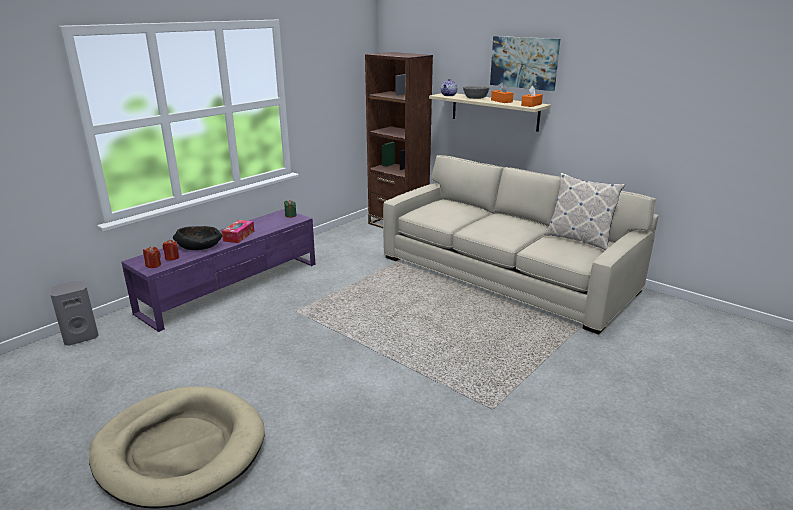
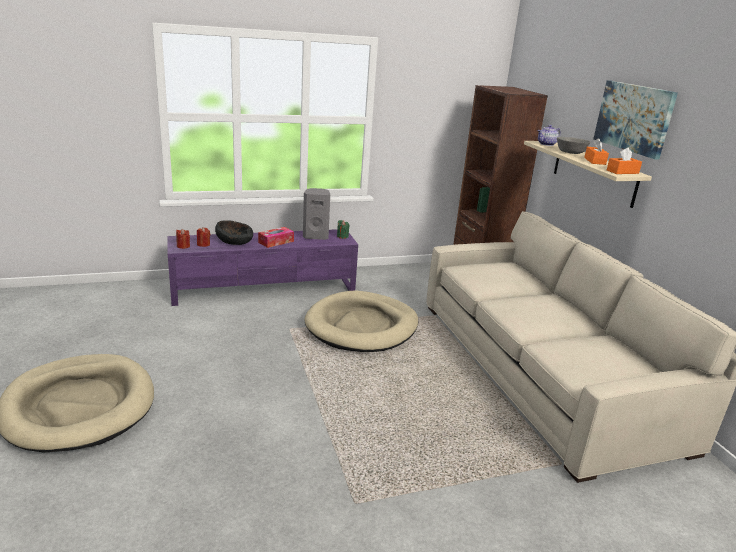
camera: 30 degrees right, 0 degrees up
grey speaker [50,281,99,346] -> grey speaker moved to [303,188,330,240]
pillow [544,173,625,250] -> none
none -> beige dog bed [304,291,418,352]

